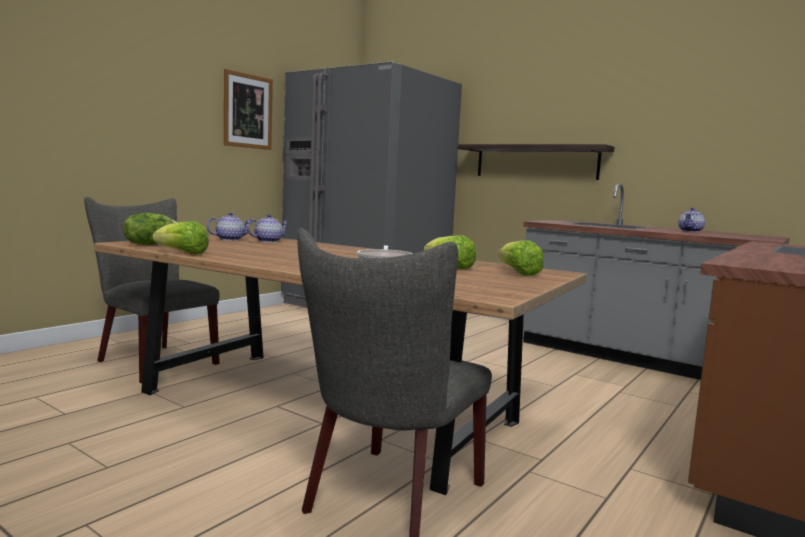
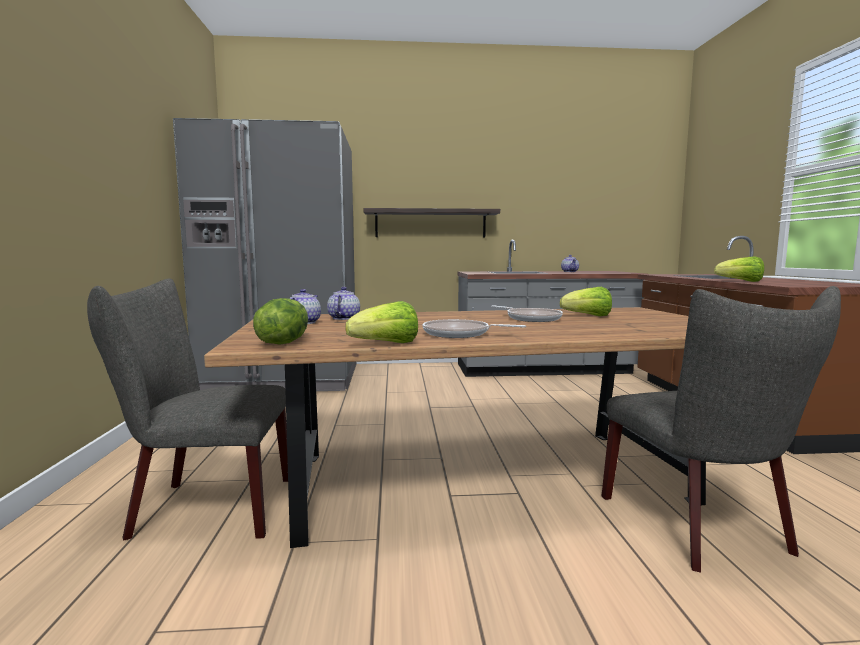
camera: 40 degrees left, 0 degrees up
picture [224,69,273,150] -> none
lettuce [498,240,544,276] -> lettuce moved to [714,256,764,282]
none -> frying pan [423,319,526,338]

